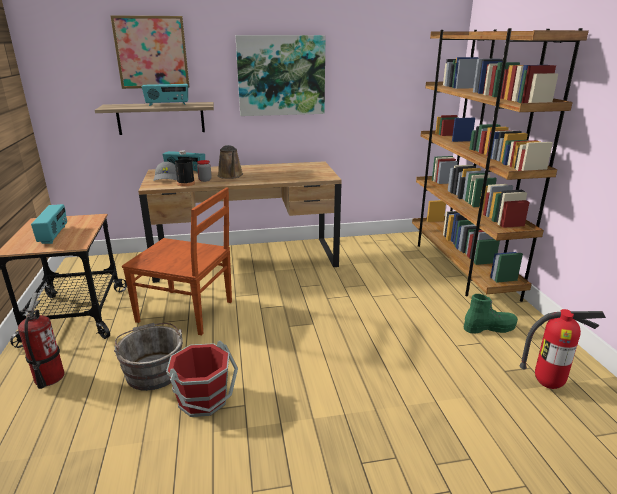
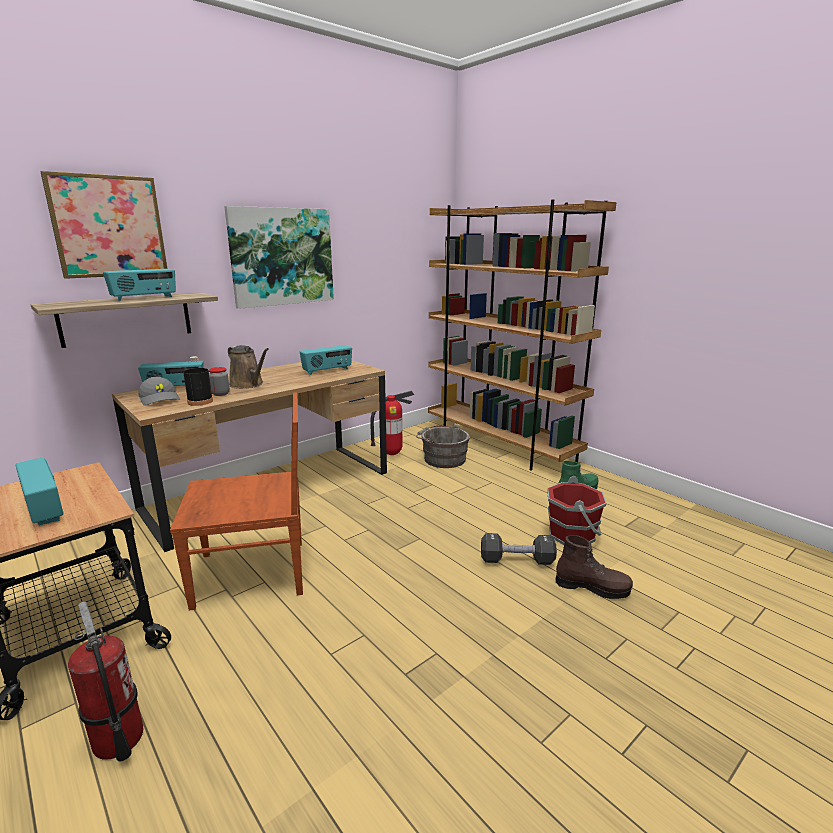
camera: 30 degrees left, 5 degrees down
grey bucket [114,323,182,391] -> grey bucket moved to [416,424,470,468]
red bucket [166,341,238,417] -> red bucket moved to [547,476,607,545]
fire extinguisher [519,309,606,389] -> fire extinguisher moved to [370,391,414,455]
none -> radio [300,345,352,375]
none -> black dumbbell [481,533,557,565]
none -> brown boot [556,535,633,599]

